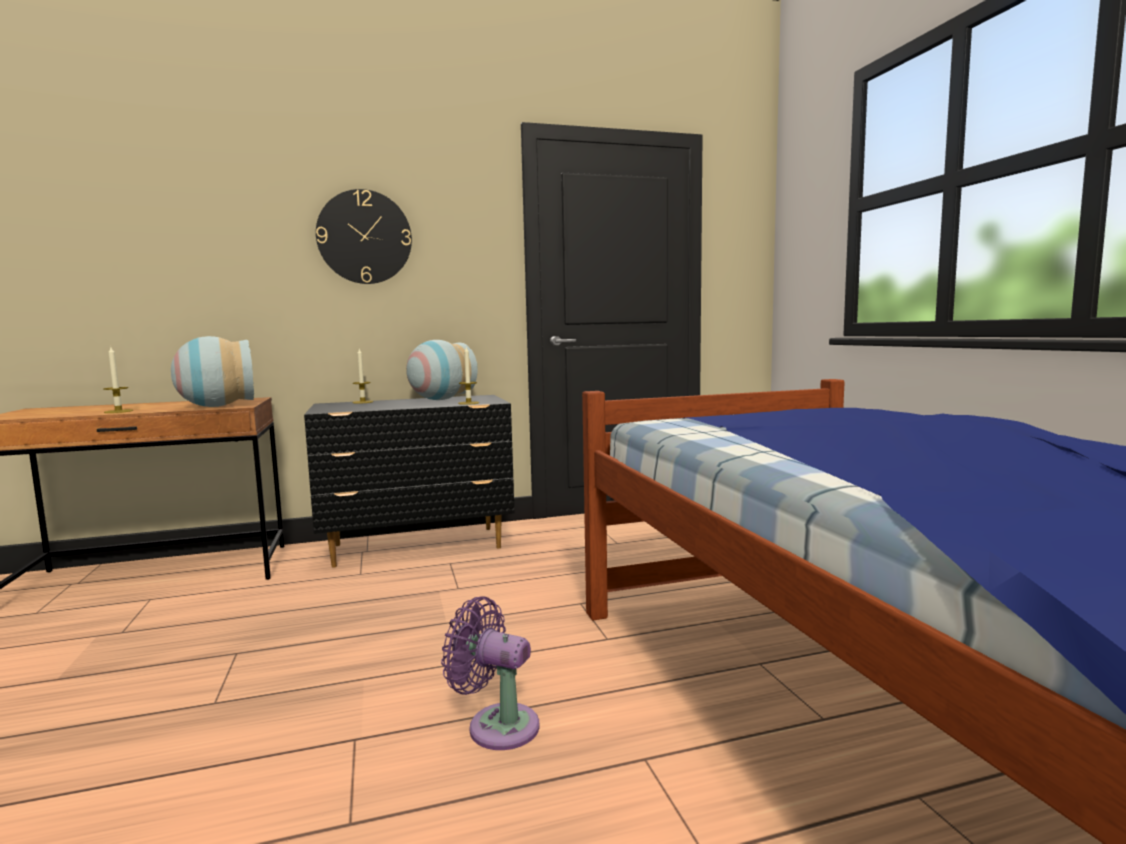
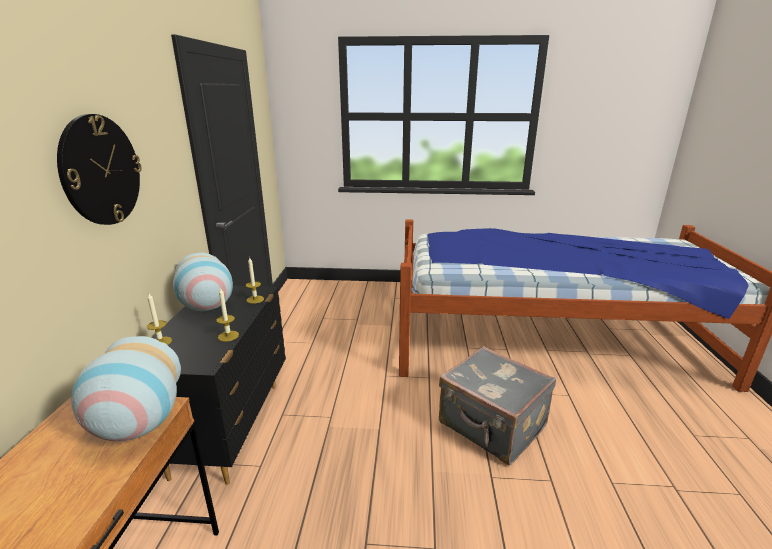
camera: 70 degrees left, 15 degrees up
candle [103,347,133,413] -> candle moved to [216,288,239,342]
purple fan [441,596,539,750] -> grey suitcase [439,346,556,465]

